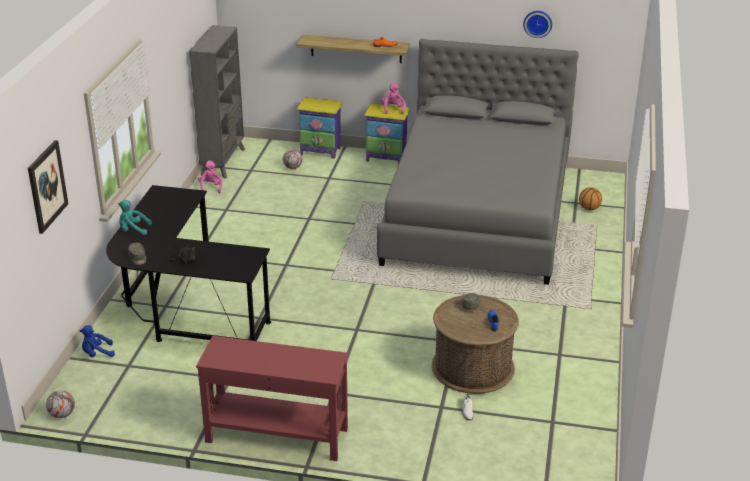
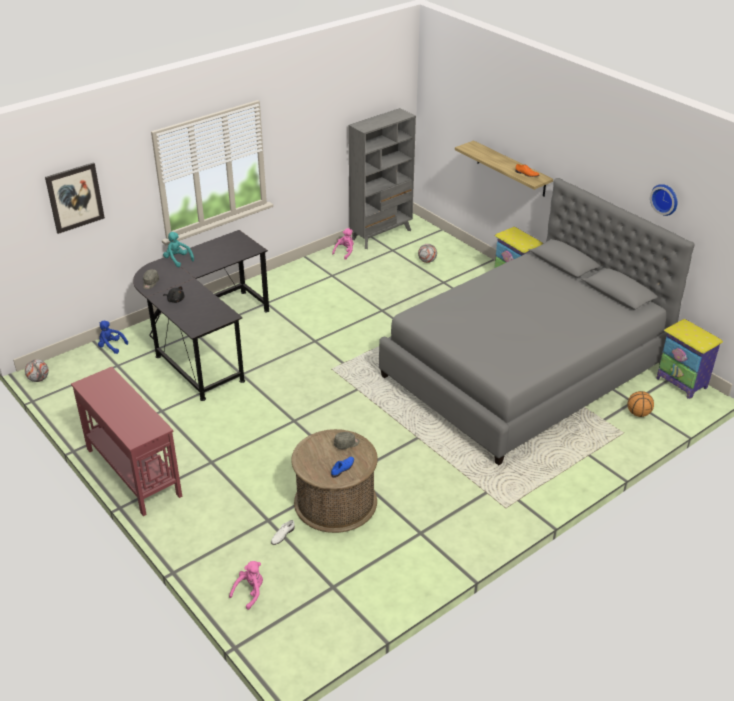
camera: 40 degrees right, 5 degrees up
nightstand [296,98,342,159] -> nightstand moved to [656,319,723,399]
pink plush toy [381,82,406,115] -> pink plush toy moved to [229,561,263,610]

